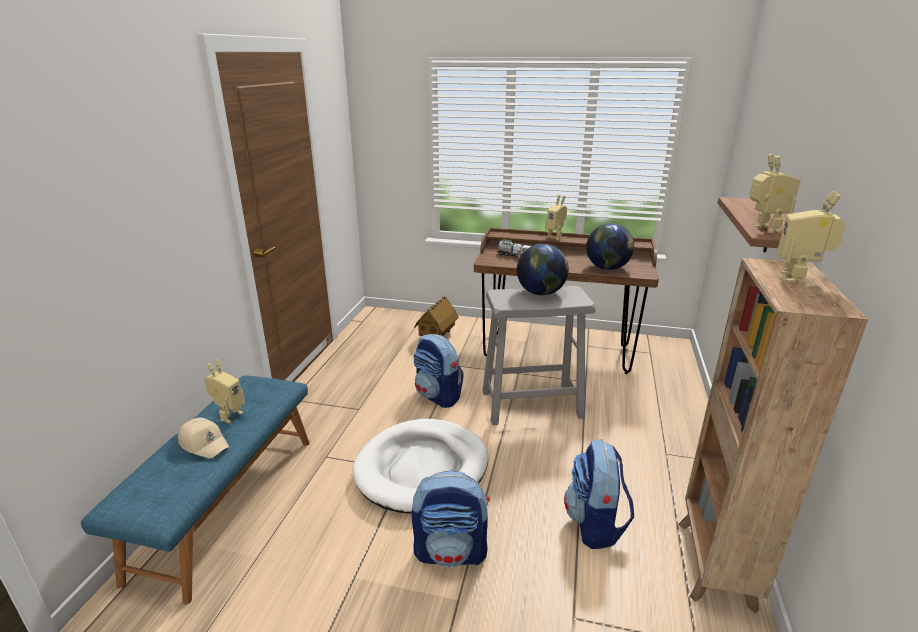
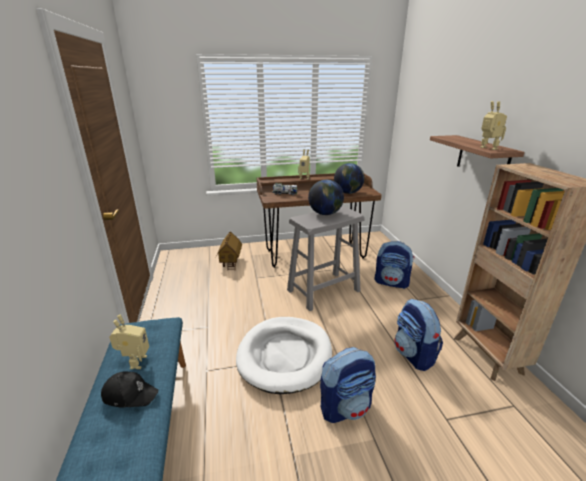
camera: 25 degrees left, 0 degrees up
beige cap [178,418,229,458] -> black cap [101,372,159,408]
backpack [414,334,464,408] -> backpack moved to [374,241,415,289]
toy robot [777,191,846,284] -> none

